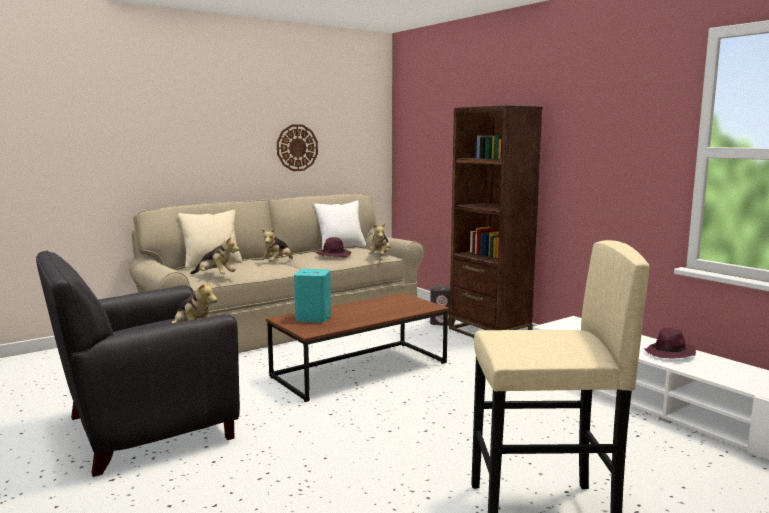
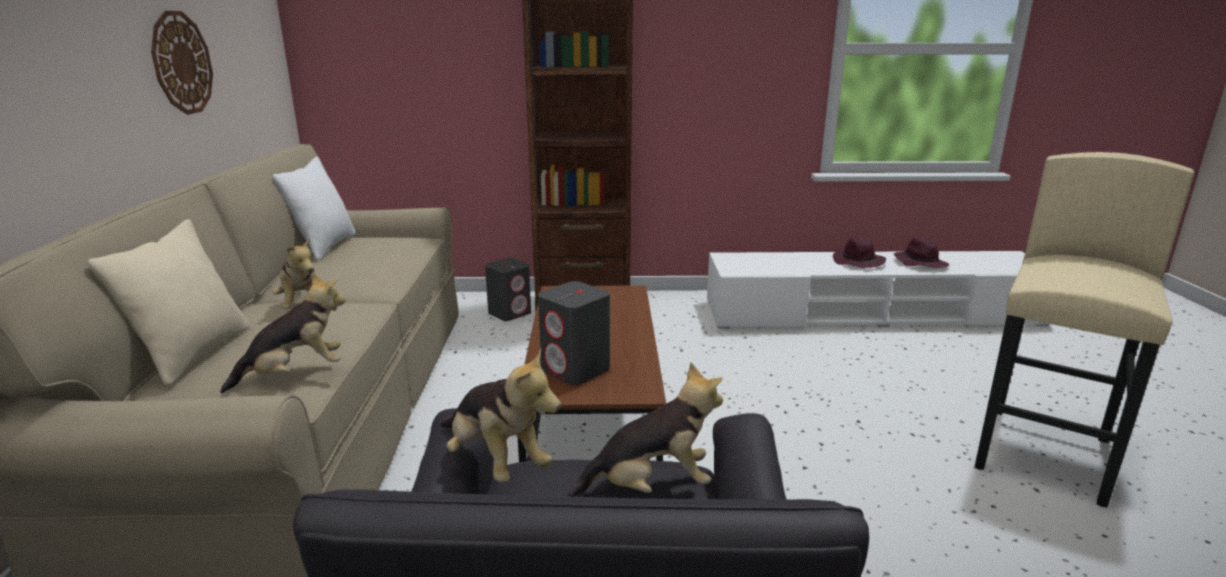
camera: 55 degrees left, 10 degrees up
turquoise speaker [294,269,331,323] -> grey speaker [538,281,610,386]
purple hat [316,237,351,258] -> purple hat moved to [894,237,949,267]
plush toy [369,223,391,255] -> plush toy moved to [440,348,561,482]

